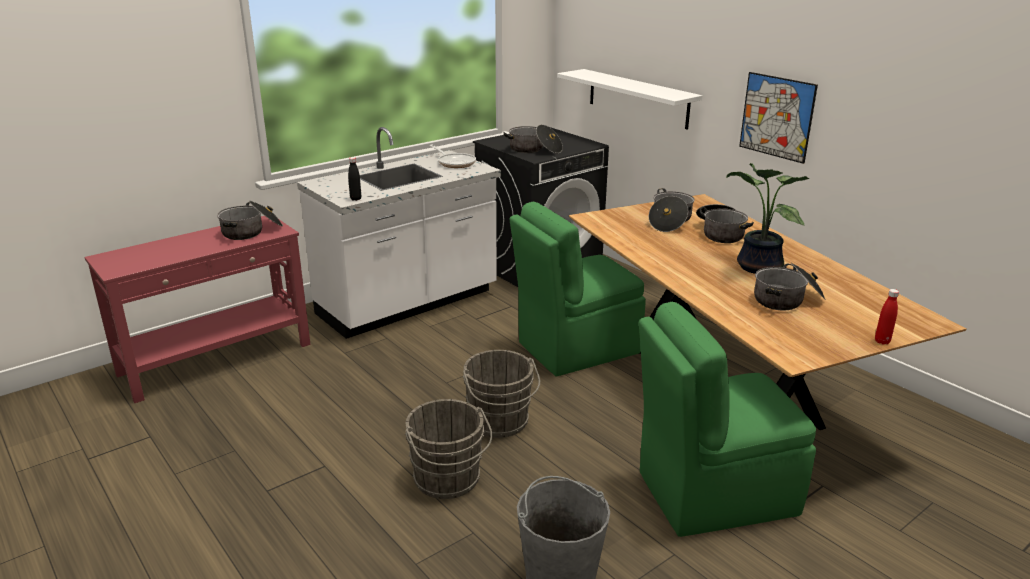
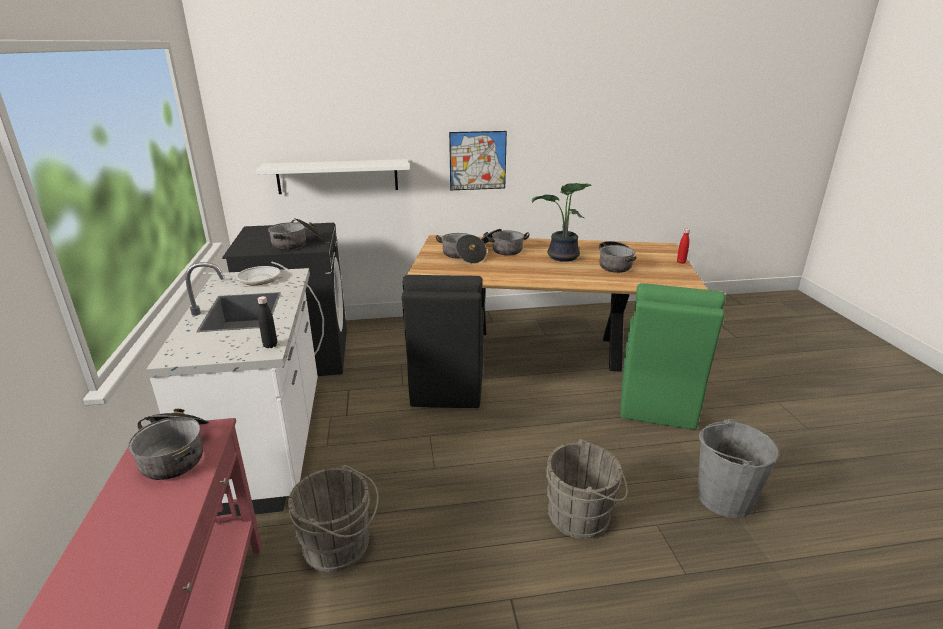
camera: 60 degrees left, 0 degrees up
grey bucket [463,350,540,438] -> grey bucket moved to [288,465,378,572]
green chair [509,202,646,376] -> black chair [402,275,484,408]

